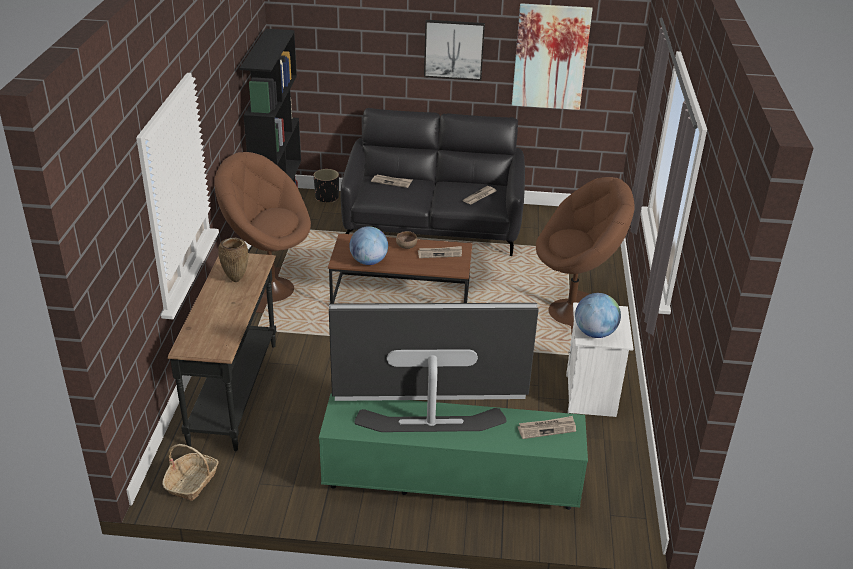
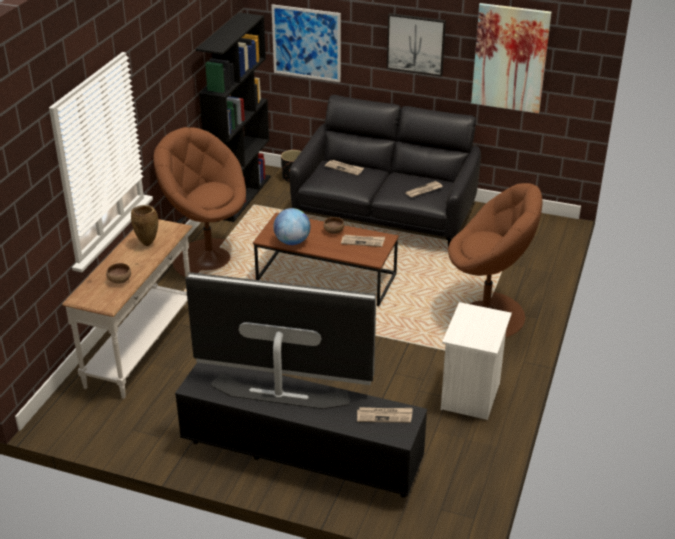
camera: 15 degrees right, 0 degrees up
basket [162,444,219,501] -> none
black console table [168,253,276,451] -> white console table [62,219,193,399]
green tv stand [319,394,588,510] -> black tv stand [175,363,427,498]
globe [575,293,621,338] -> none
none -> brown bowl [106,263,131,284]
none -> picture [271,4,341,82]

